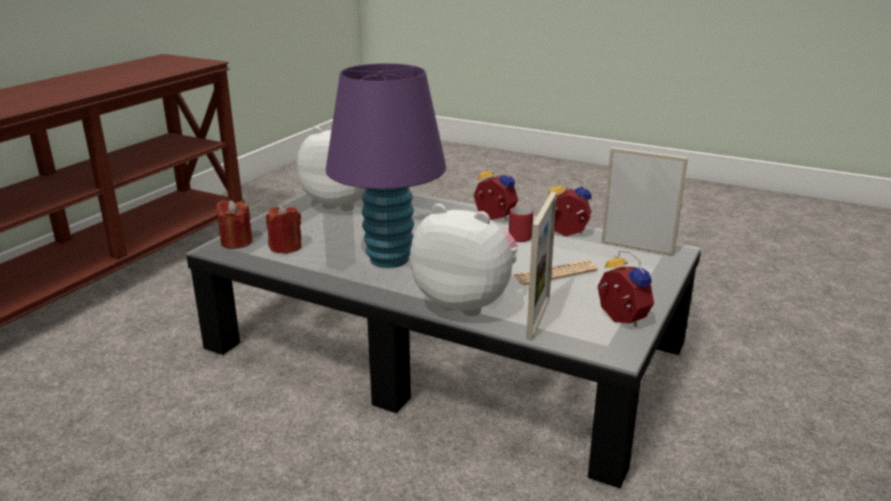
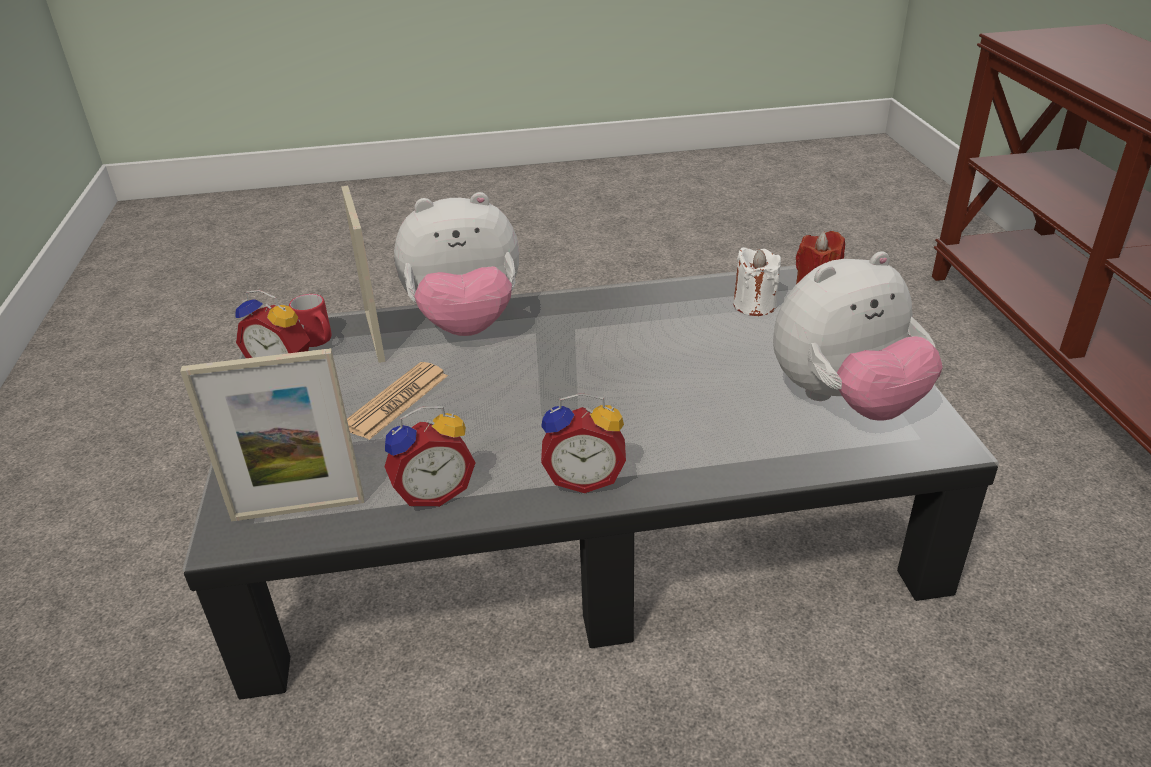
camera: 145 degrees right, 10 degrees up
red candle [266,204,301,254] -> white candle [733,247,781,316]
purple table lamp [326,63,446,268] -> none
red mug [509,206,533,242] -> red mug moved to [289,294,332,347]

